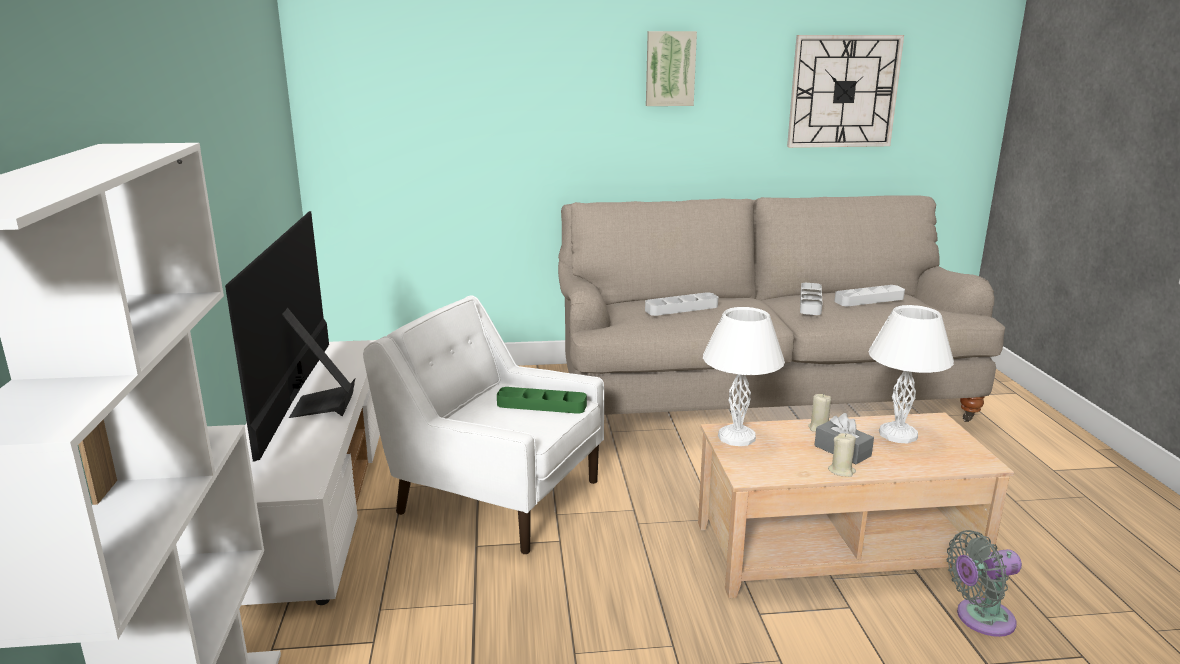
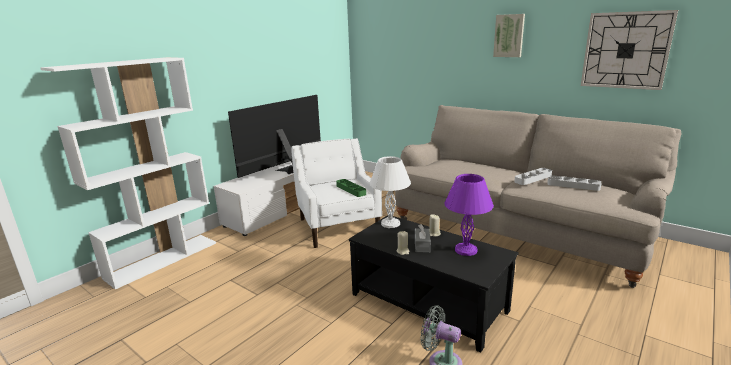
camera: 45 degrees right, 0 degrees up
grey tray [645,292,718,316] -> none
beige coffee table [698,413,1014,598] -> black coffee table [349,215,519,353]
white table lamp [868,305,954,444] -> purple table lamp [444,174,494,256]

